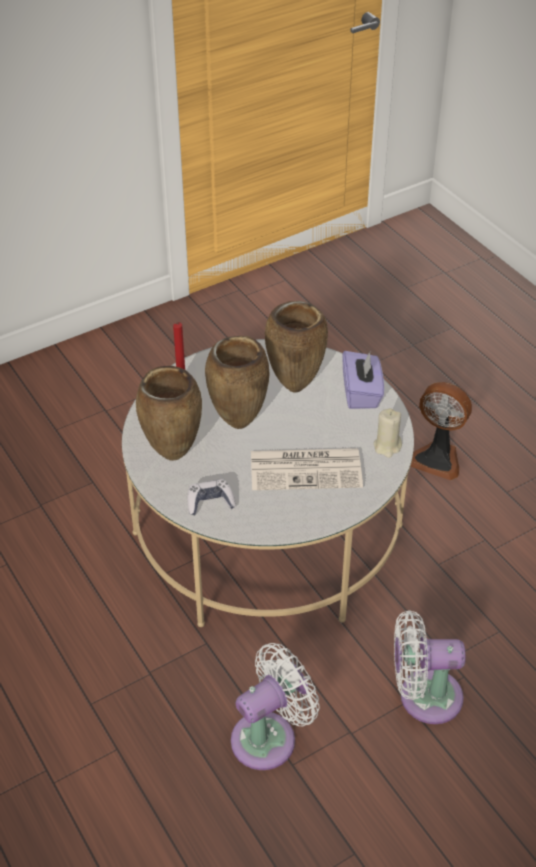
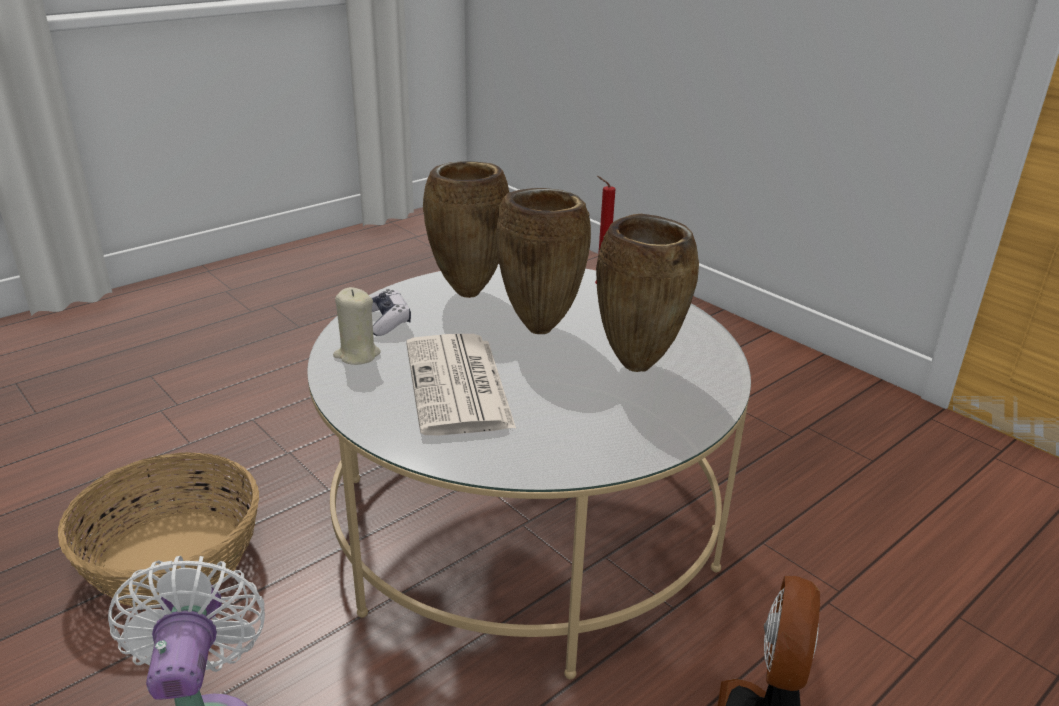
camera: 80 degrees right, 15 degrees down
white fan [231,643,319,770] -> basket [58,452,259,609]
purple tissue box [342,350,384,409] -> none
beige candle [373,408,402,458] -> beige candle moved to [333,287,381,365]

